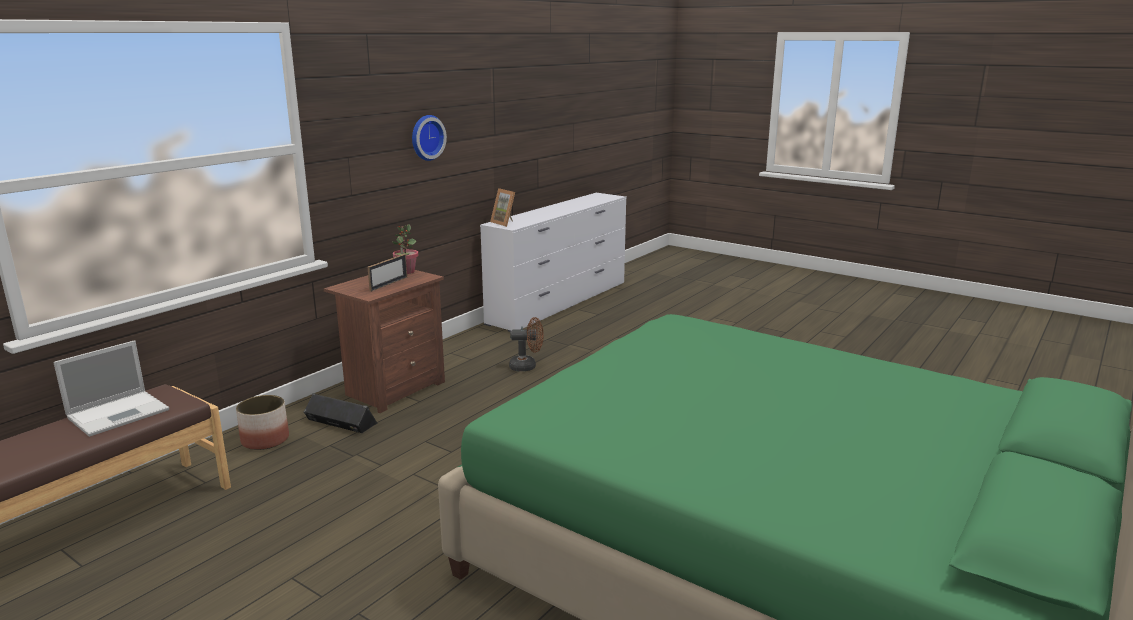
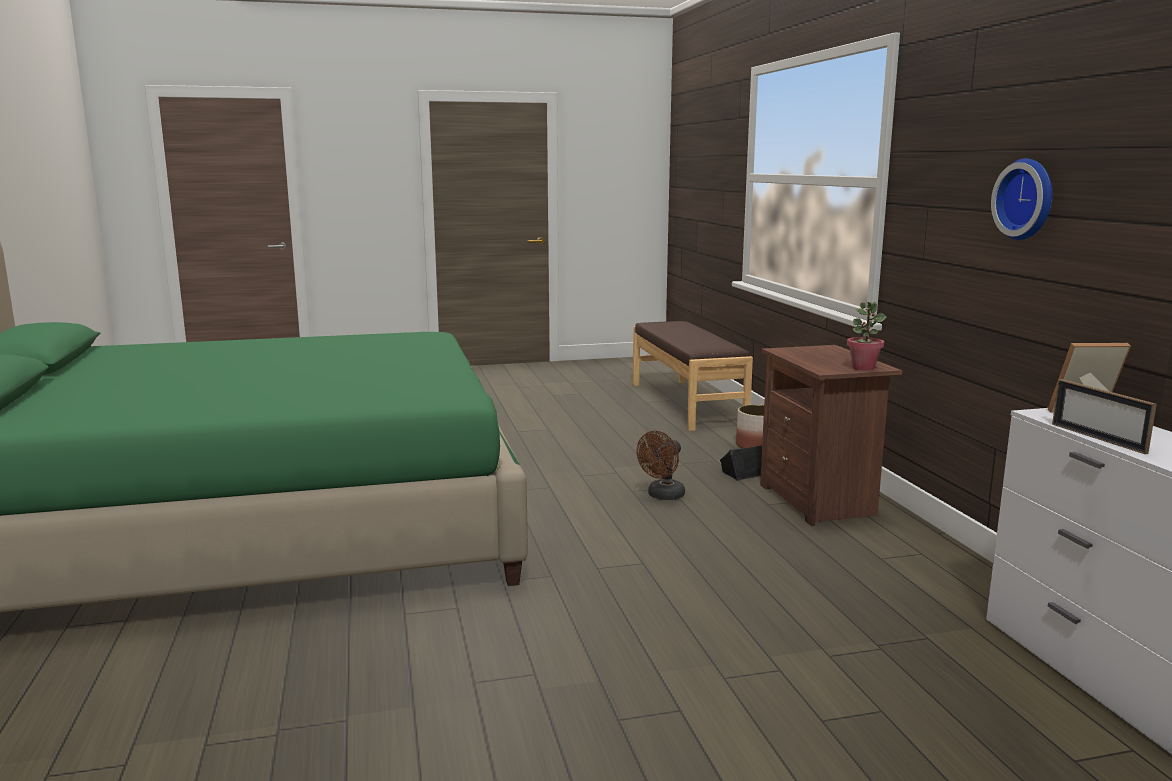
camera: 130 degrees right, 5 degrees down
laptop [53,340,169,437] -> none
picture frame [368,254,407,292] -> picture frame moved to [1052,379,1157,454]
brown fan [509,317,544,371] -> brown fan moved to [636,431,685,500]

